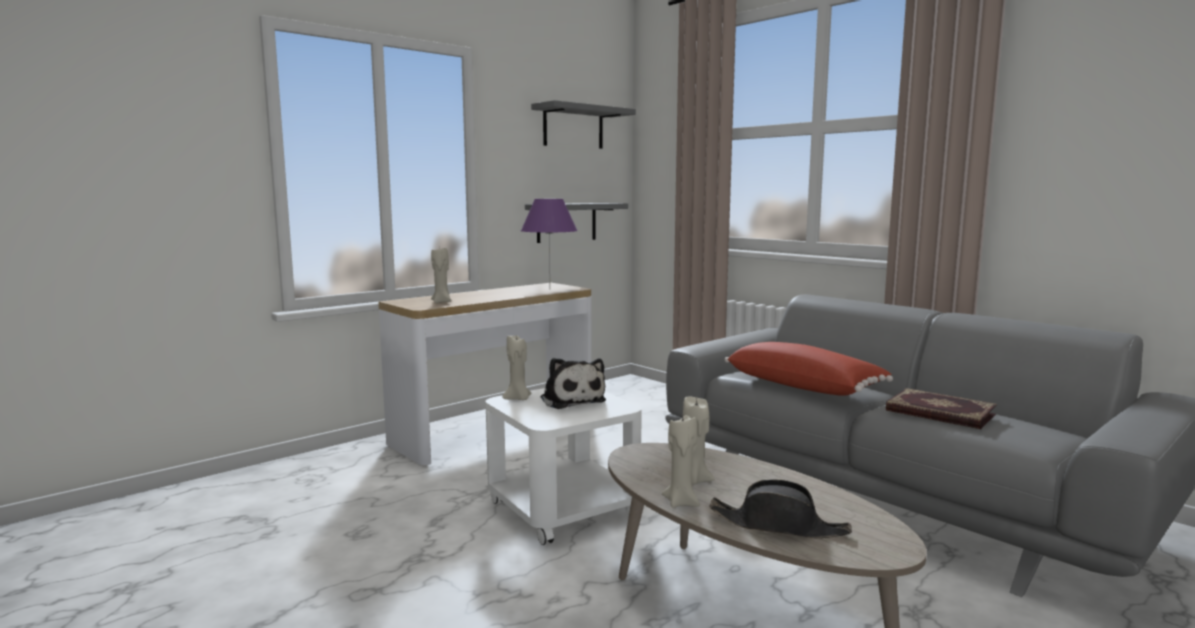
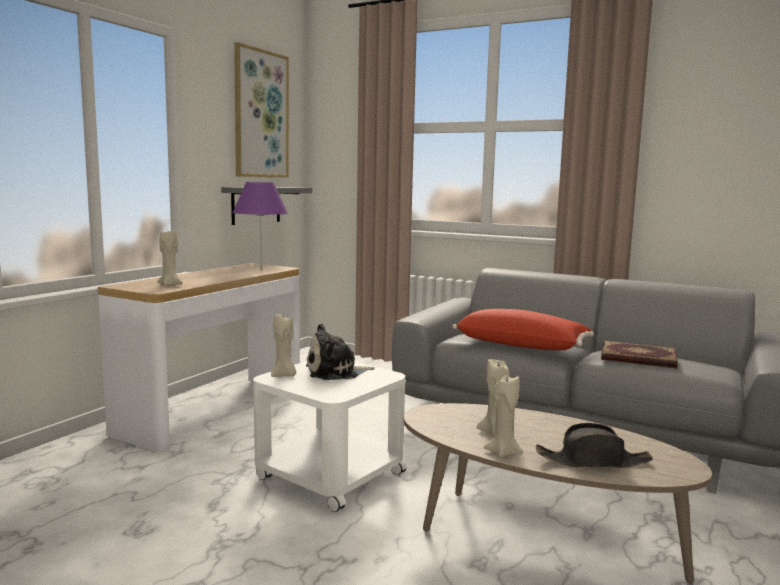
camera: 20 degrees left, 0 degrees up
grey shelf [531,100,636,149] -> picture [234,42,289,178]
plush toy [541,358,606,409] -> plush toy turned 120 degrees clockwise [306,324,375,380]

